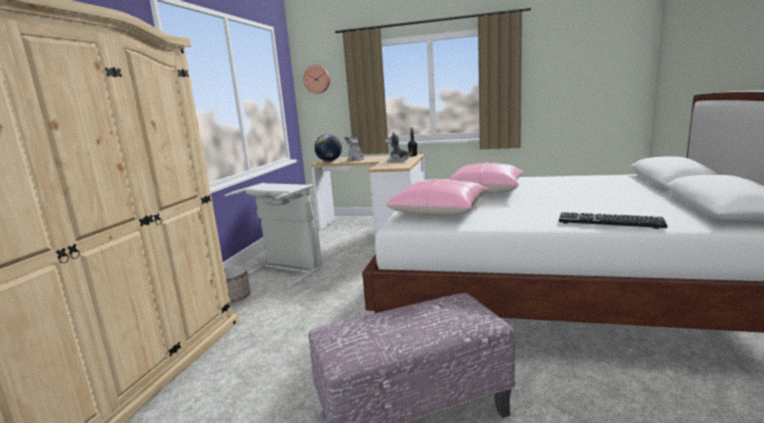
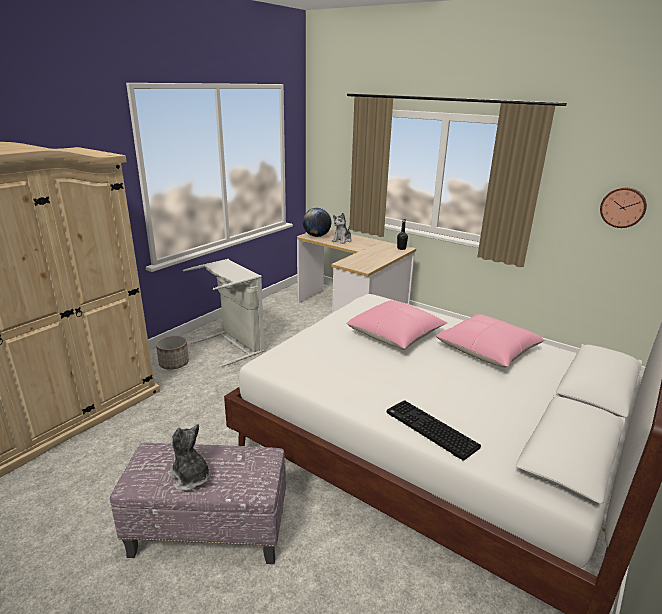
camera: 20 degrees right, 10 degrees up
wall clock [303,65,330,93] -> wall clock moved to [600,187,647,228]
plush toy [385,132,413,162] -> plush toy moved to [167,424,211,491]
pink pillow [386,179,488,216] -> pink pillow moved to [436,314,544,367]

